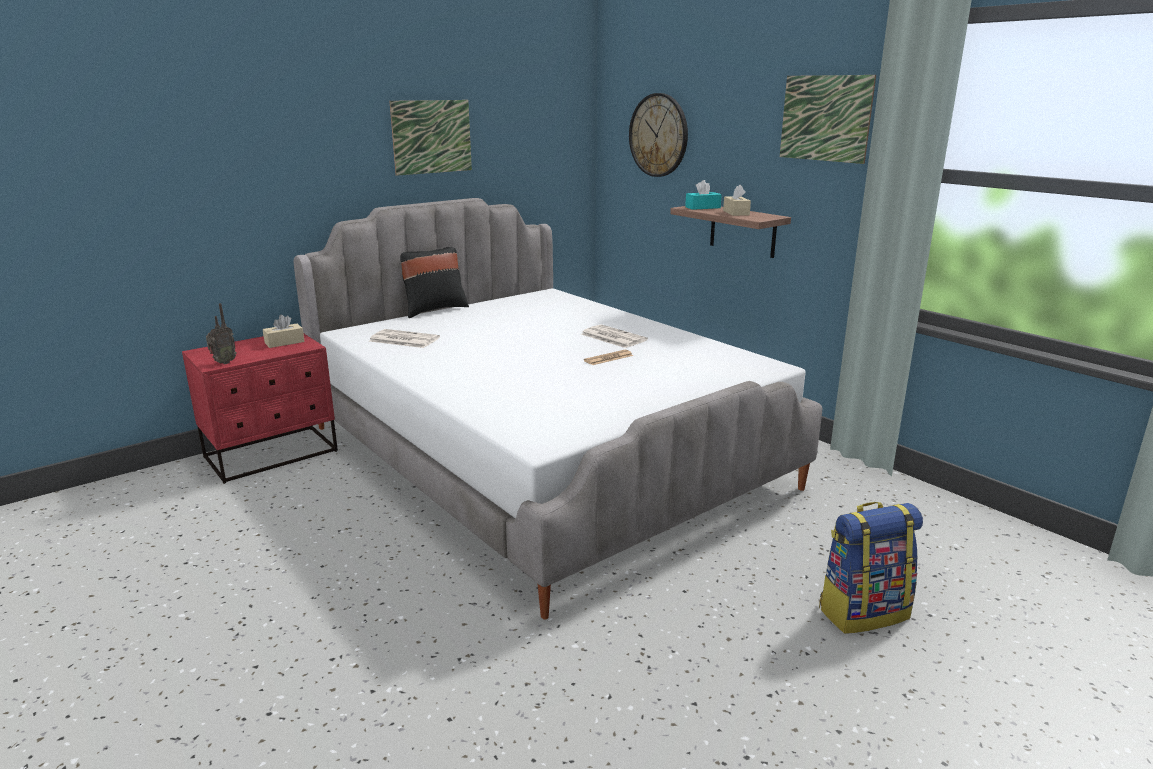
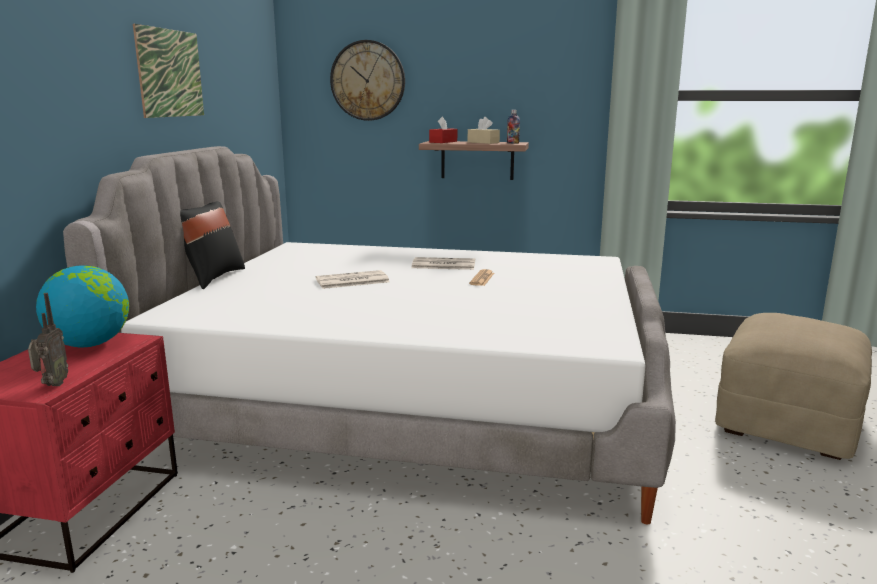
camera: 40 degrees left, 5 degrees down
beige tissue box [263,315,305,348] -> globe [36,265,129,348]
newspaper [369,329,440,348] -> newspaper moved to [316,270,389,289]
turquoise tissue box [685,180,722,210] -> red tissue box [429,116,457,143]
picture [780,75,876,164] -> none
backpack [819,502,923,634] -> beige ottoman [715,313,872,460]
none -> bottle [507,110,520,144]

